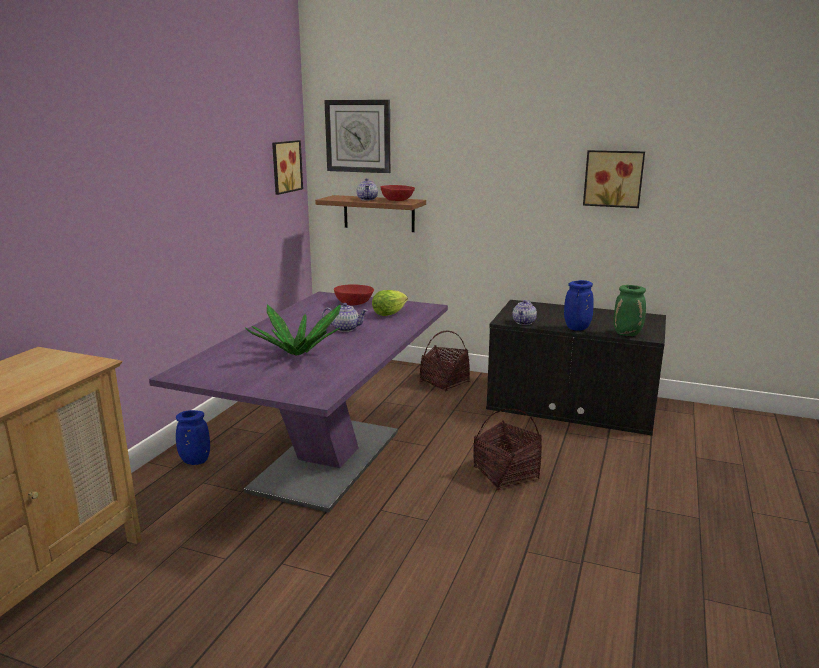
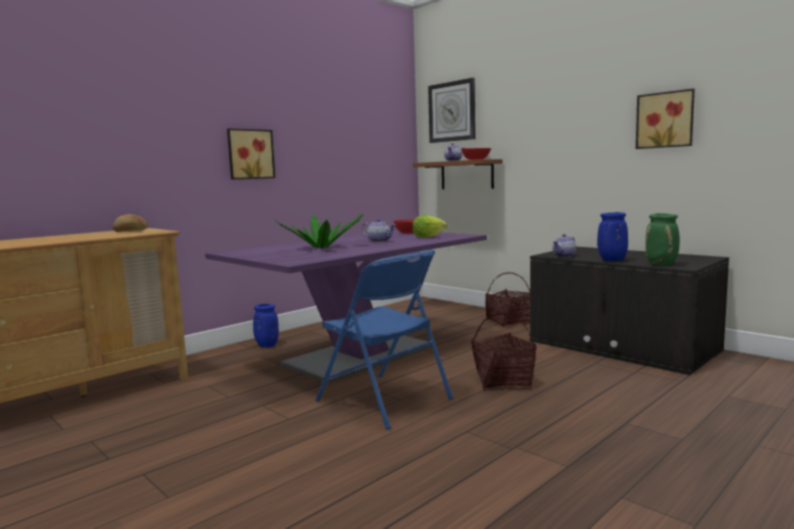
camera: 25 degrees right, 10 degrees down
picture [272,140,303,195] -> picture moved to [227,128,275,180]
none -> bread [113,214,148,232]
none -> blue chair [315,249,453,430]

